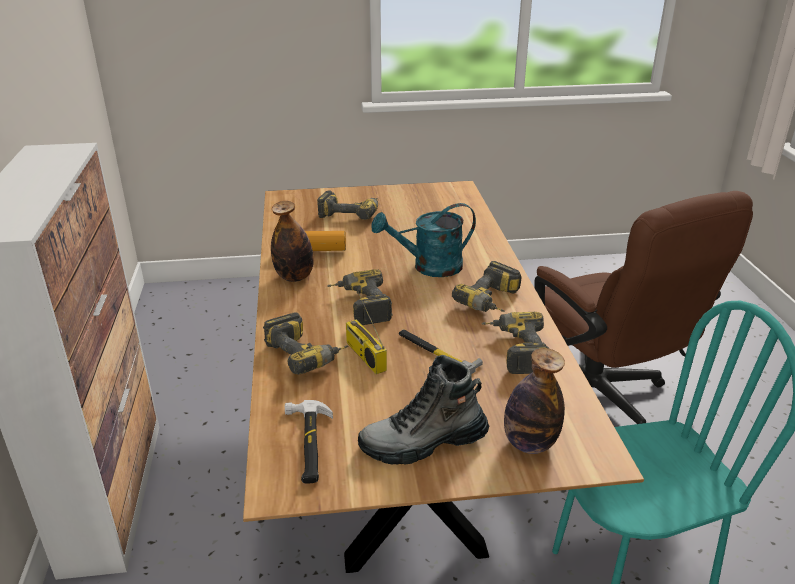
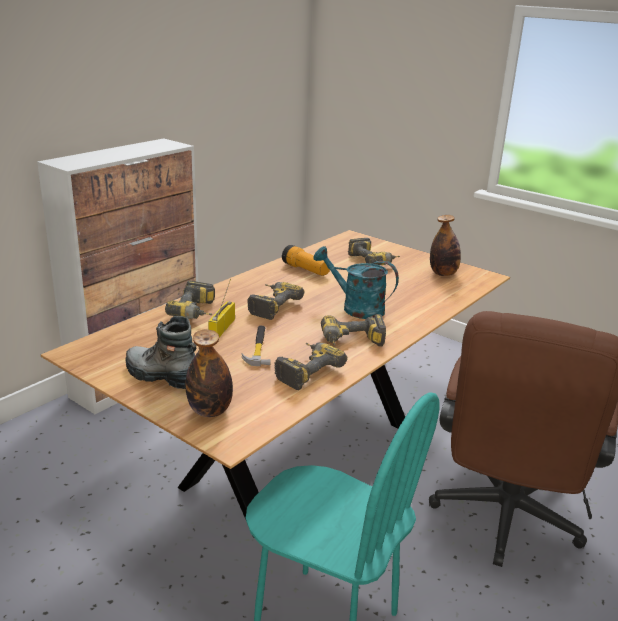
camera: 45 degrees right, 5 degrees down
bottle [271,201,314,282] -> bottle moved to [430,215,461,276]
hammer [285,400,333,484] -> none

